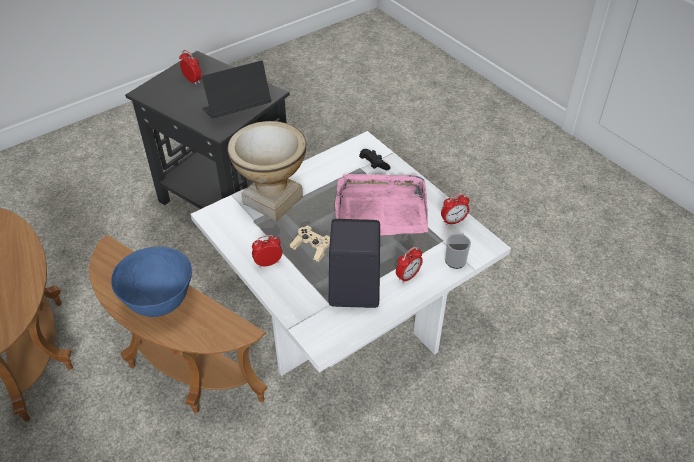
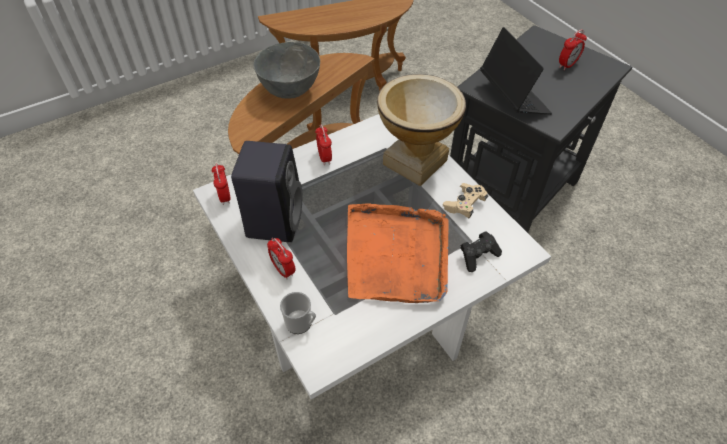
camera: 95 degrees right, 5 degrees up
blue bowl [111,247,192,317] -> grey bowl [253,42,320,99]
beige game controller [289,226,330,262] -> beige game controller moved to [443,183,488,218]
pink tray [335,174,428,235] -> orange tray [347,203,449,303]
alarm clock [441,193,469,226] -> alarm clock moved to [212,163,231,205]

